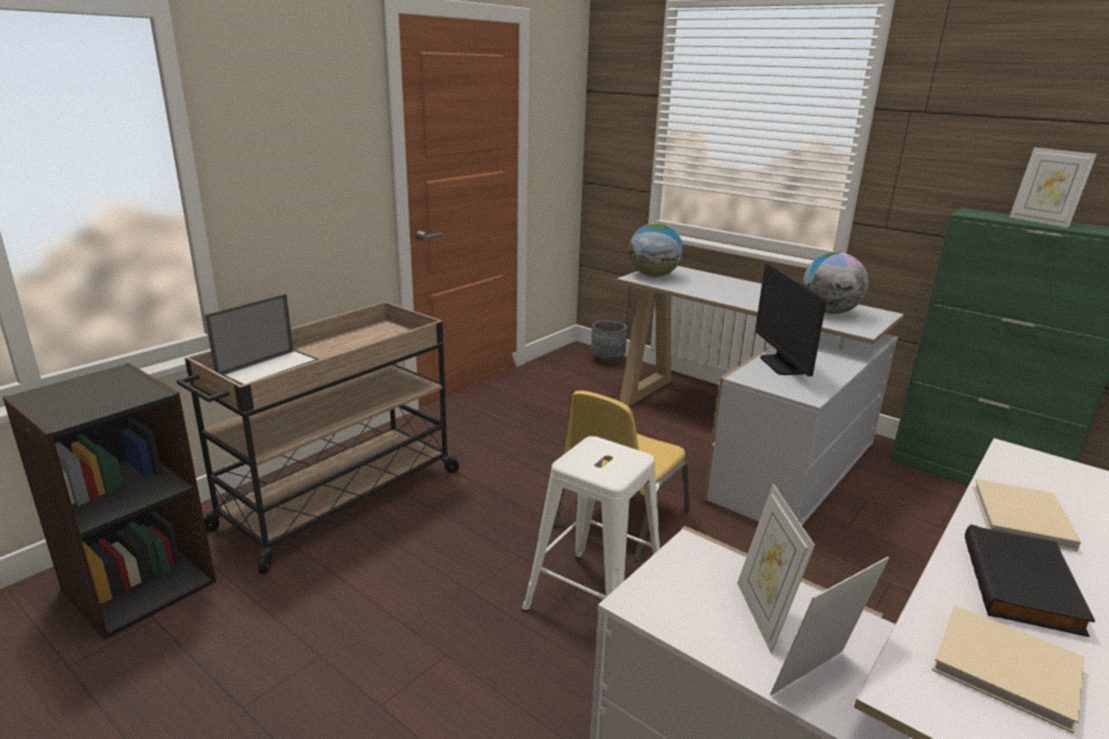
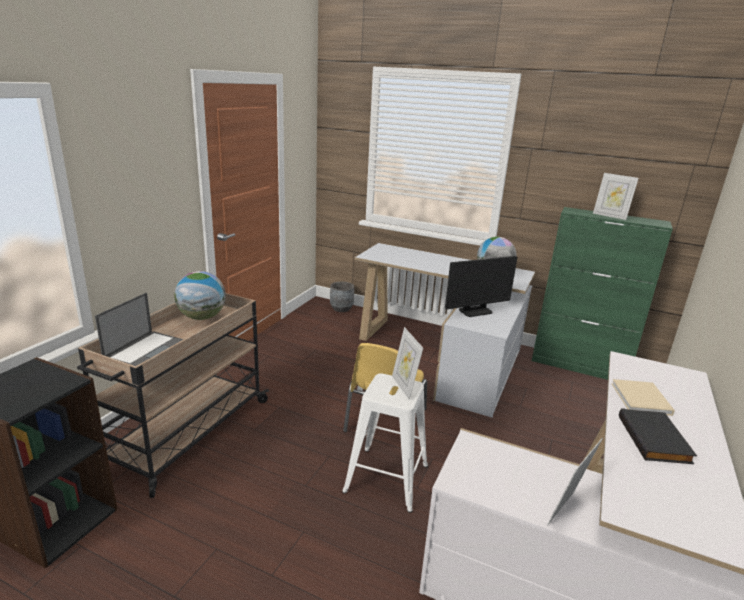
camera: 15 degrees left, 0 degrees up
globe [629,223,683,277] -> globe moved to [174,271,226,320]
picture frame [737,484,815,653] -> picture frame moved to [392,327,423,400]
monitor [755,263,827,376] -> monitor turned 90 degrees counterclockwise [445,256,517,317]
beige book [932,605,1085,734] -> none

